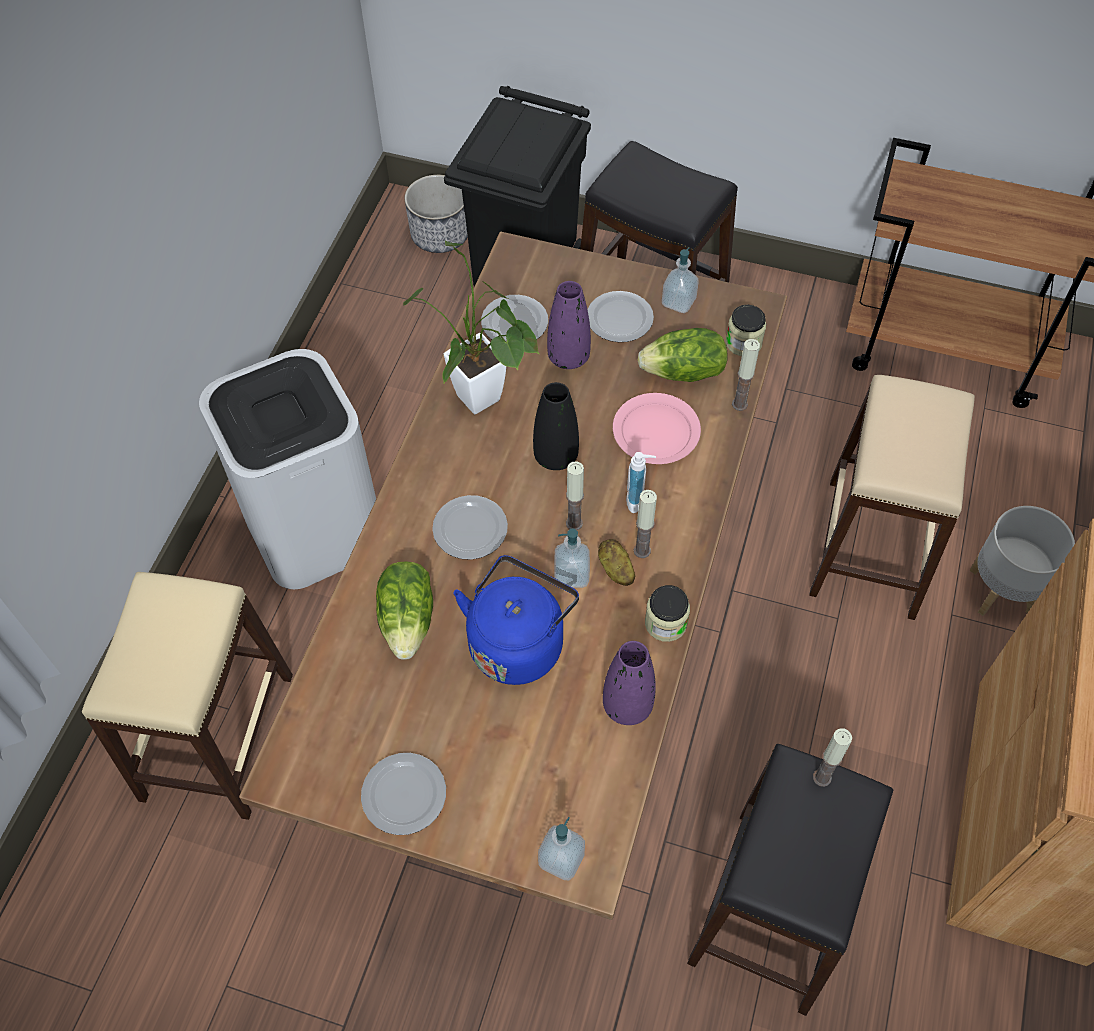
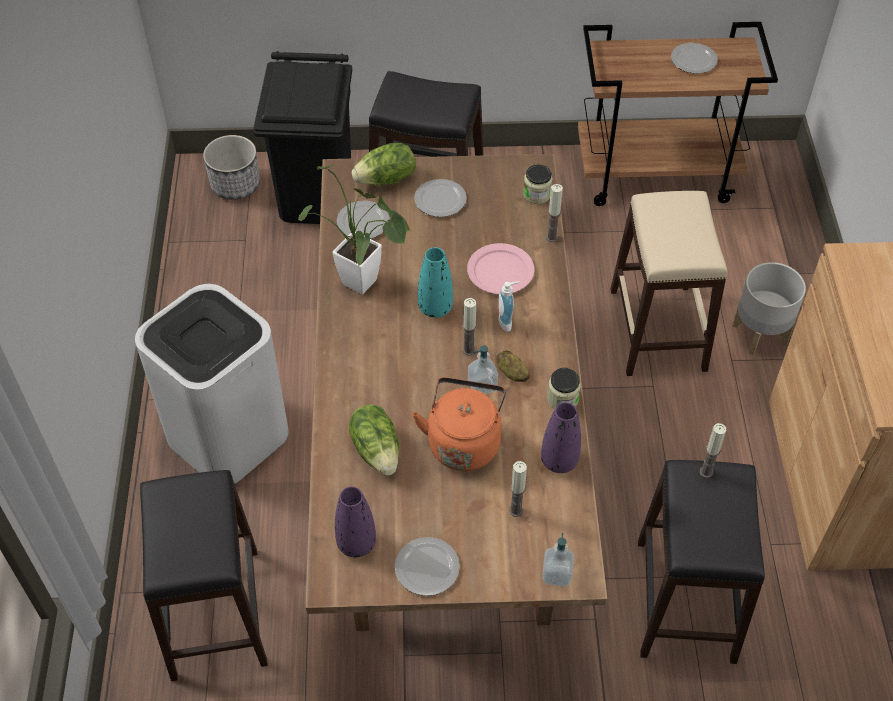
camera: 20 degrees left, 5 degrees down
beige stool [82,572,293,820] -> black stool [140,470,268,681]
plate [432,495,508,560] -> plate moved to [671,43,718,74]
blue kettle [453,555,579,685] -> orange kettle [412,377,506,471]
black vase [533,382,579,470] -> turquoise vase [418,247,453,318]
purple vase [547,281,591,369] -> purple vase moved to [335,486,376,557]
candle [634,490,657,558] -> candle moved to [509,461,527,517]
lettuce [638,328,728,382] -> lettuce moved to [352,143,416,185]
soap dispenser [662,247,698,313] -> none

